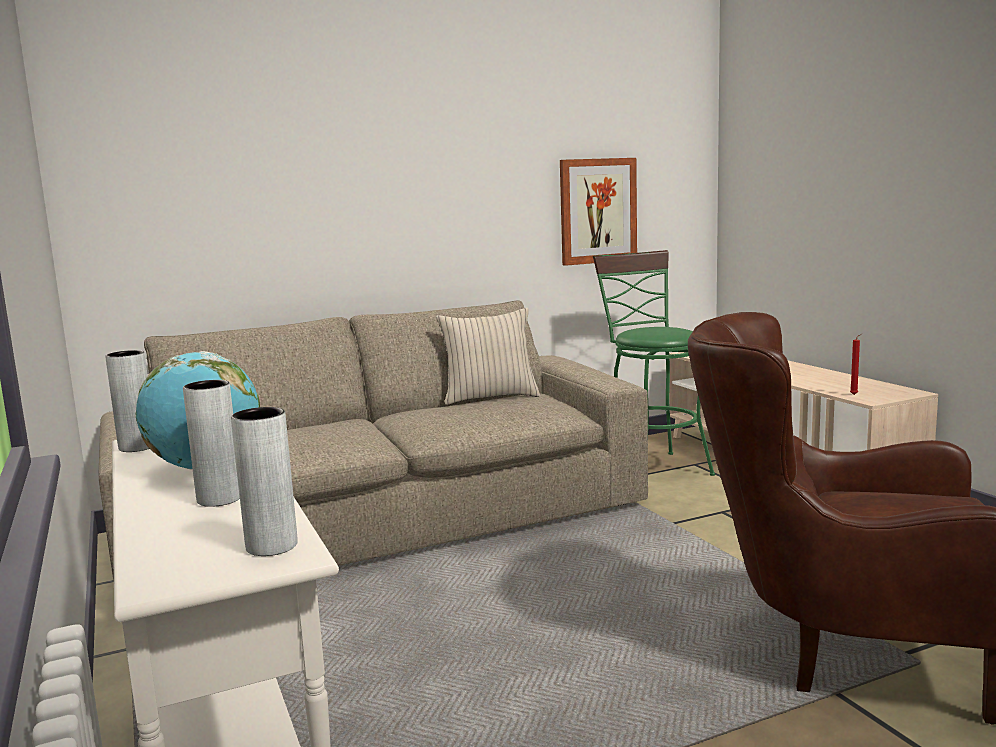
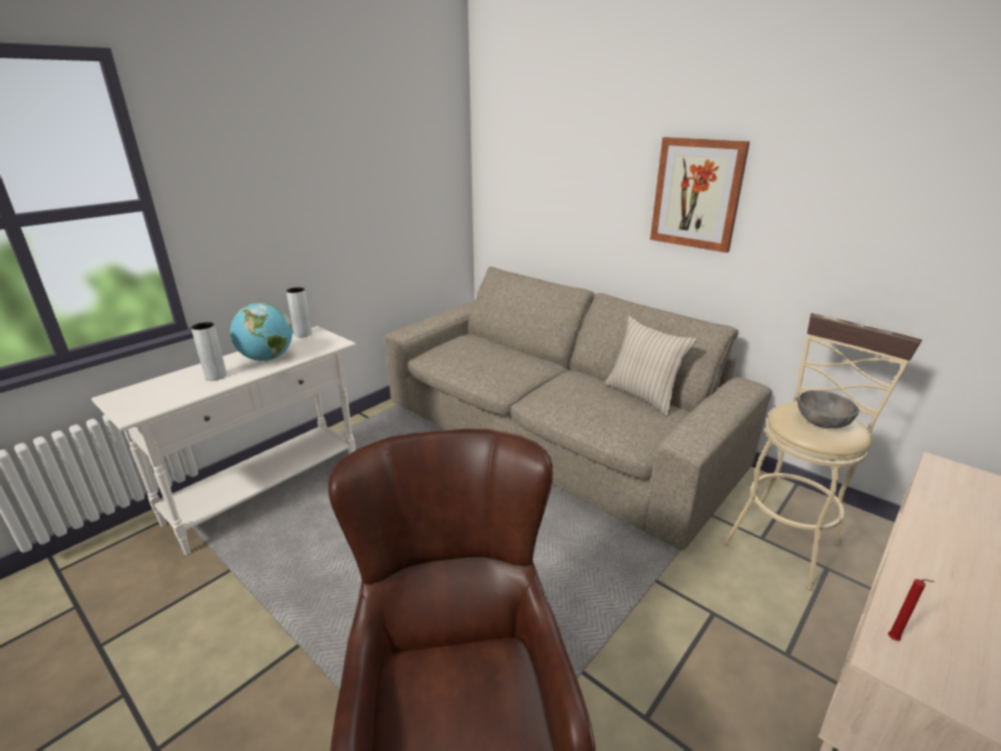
camera: 65 degrees right, 15 degrees up
grey vase [231,407,298,556] -> none
picture [560,158,637,266] -> picture moved to [650,137,750,253]
green stool [593,250,715,476] -> beige stool [724,313,922,591]
none -> grey bowl [798,390,859,428]

